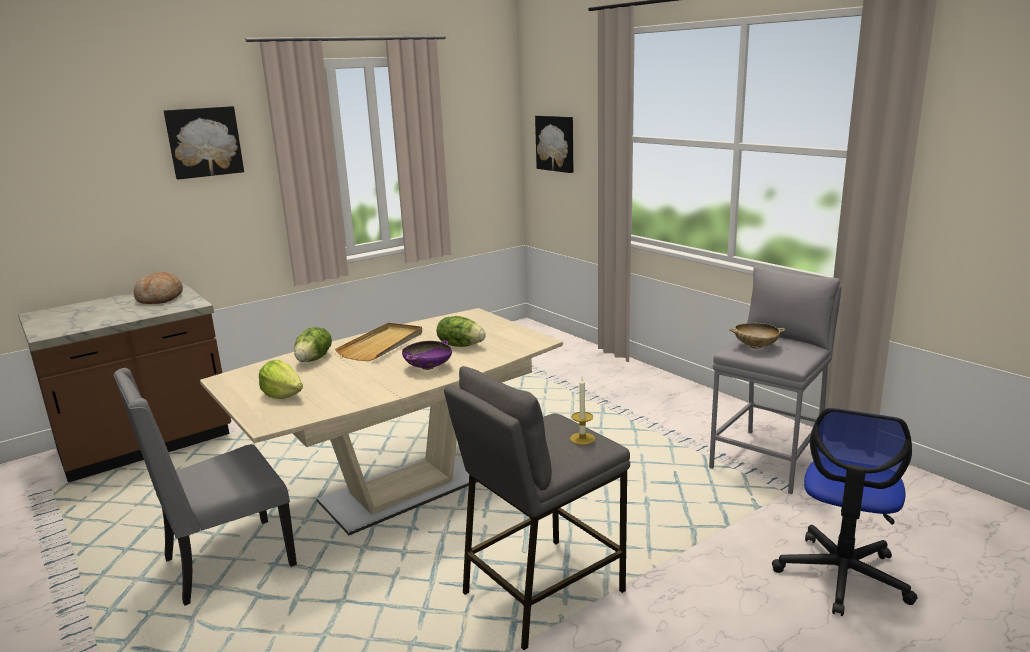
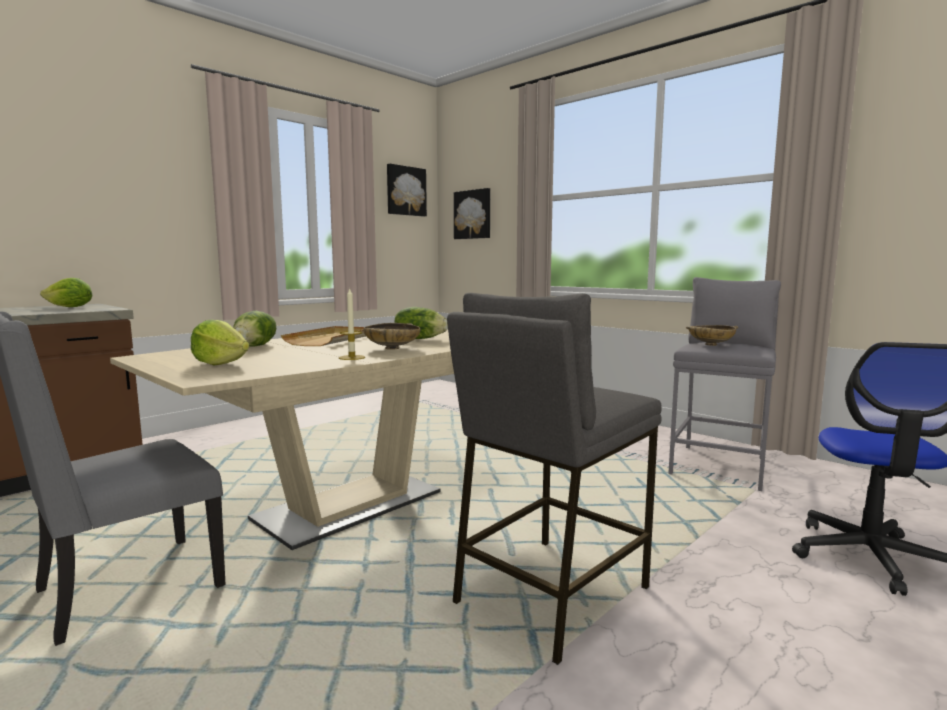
camera: 10 degrees left, 10 degrees down
bread [134,272,183,304] -> lettuce [40,278,92,307]
picture [164,106,244,179] -> picture moved to [387,164,427,217]
purple bowl [402,340,452,370] -> beige bowl [363,323,420,350]
candle [570,378,595,445] -> candle moved to [339,287,365,360]

